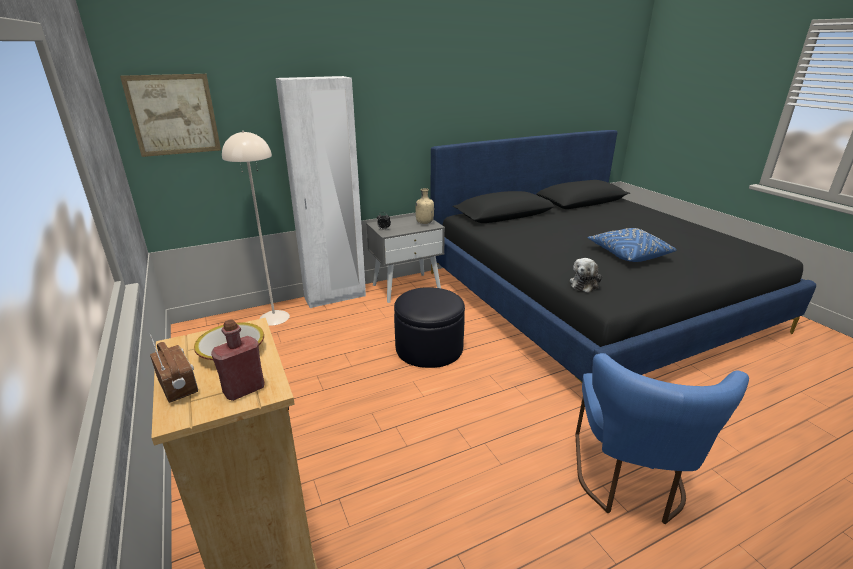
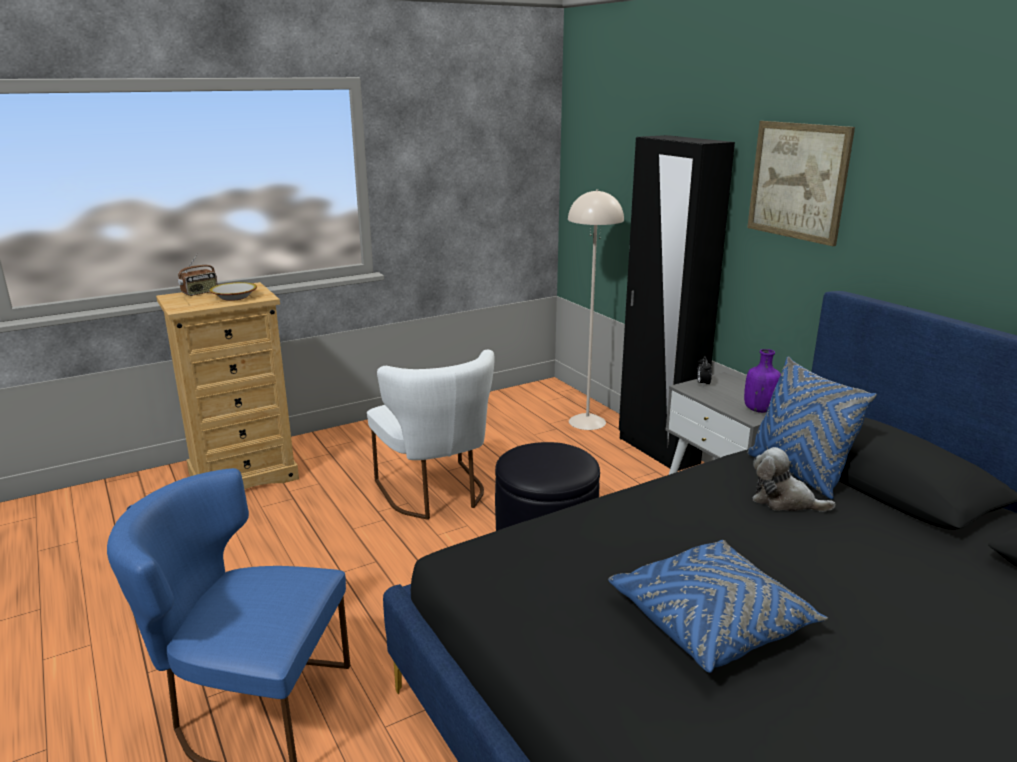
camera: 85 degrees right, 5 degrees down
picture [120,74,221,157] -> picture moved to [747,121,855,246]
red bottle [211,319,265,401] -> none
white wardrobe [276,76,366,308] -> black wardrobe [619,135,735,471]
beige bottle [416,188,434,224] -> purple bottle [744,349,781,413]
plush toy [570,258,602,293] -> plush toy moved to [753,447,836,512]
none -> white chair [367,350,495,520]
none -> blue pillow [747,356,877,499]

